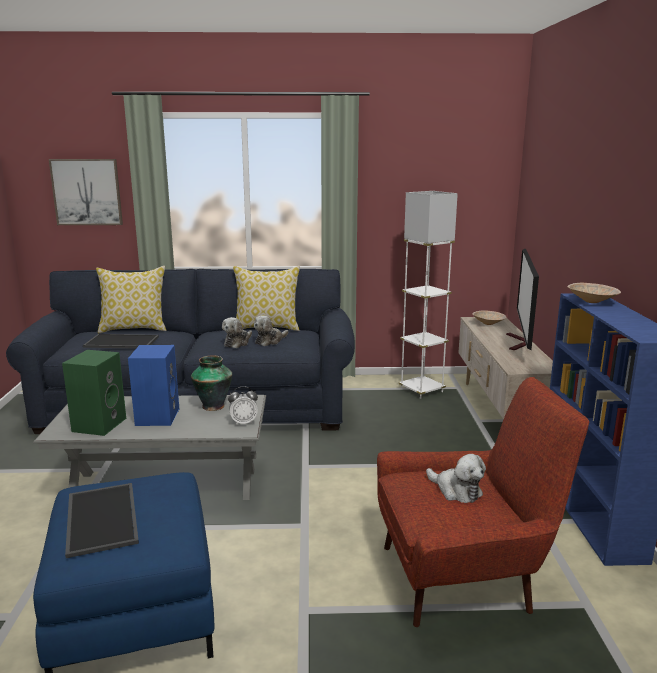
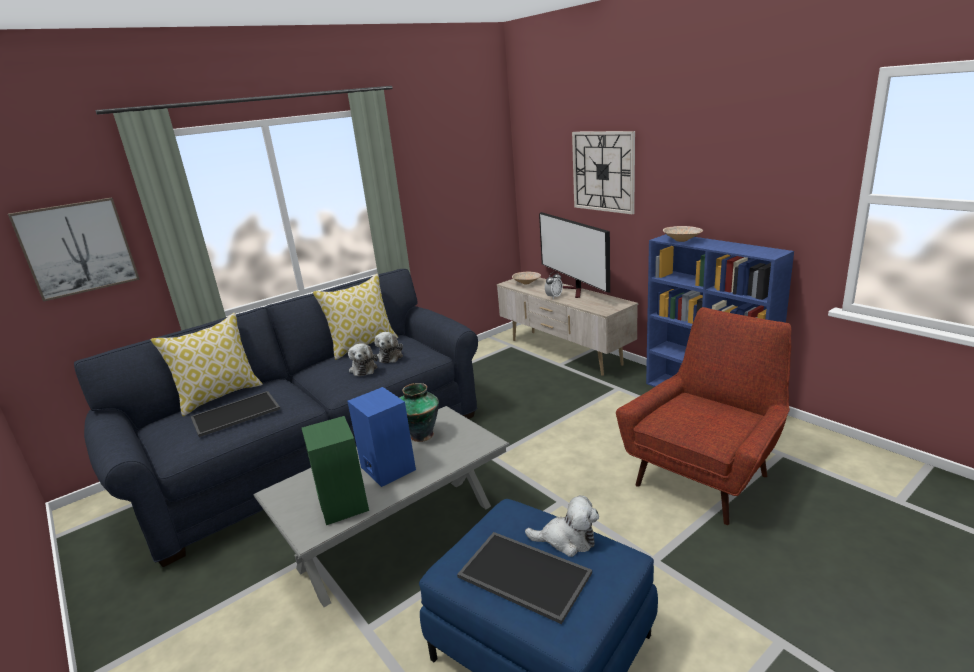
camera: 35 degrees left, 5 degrees up
alarm clock [228,387,258,425] -> alarm clock moved to [545,272,563,299]
white floor lamp [399,191,458,399] -> none
plush toy [426,454,486,503] -> plush toy moved to [525,495,599,557]
none -> wall clock [572,131,635,214]

